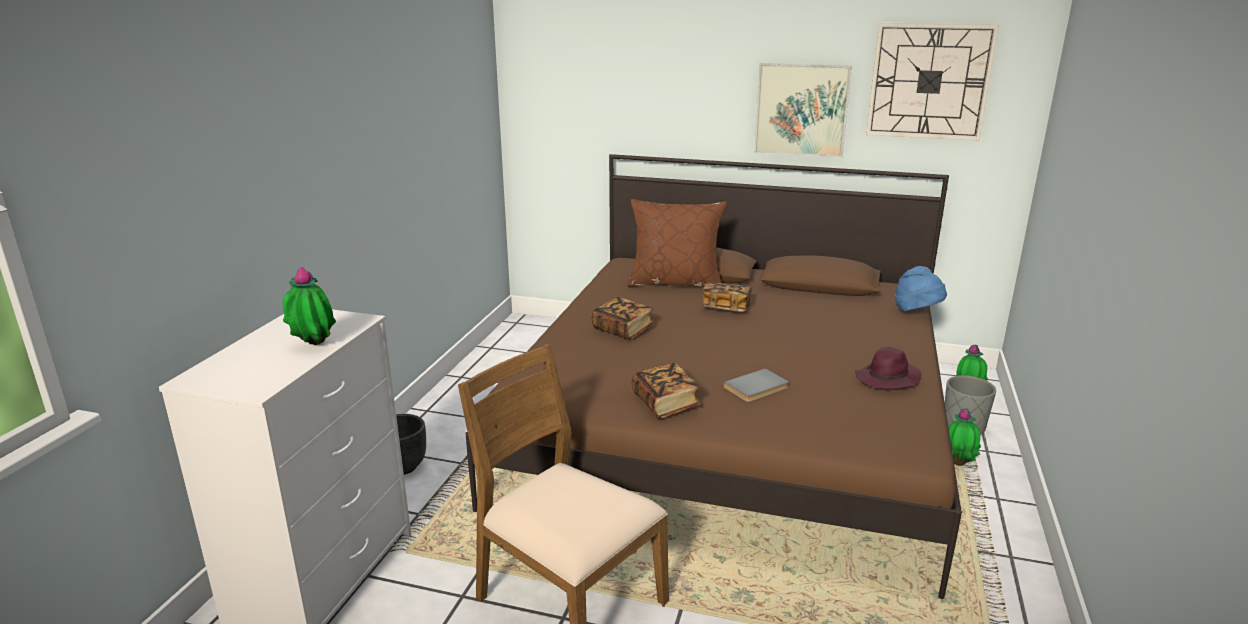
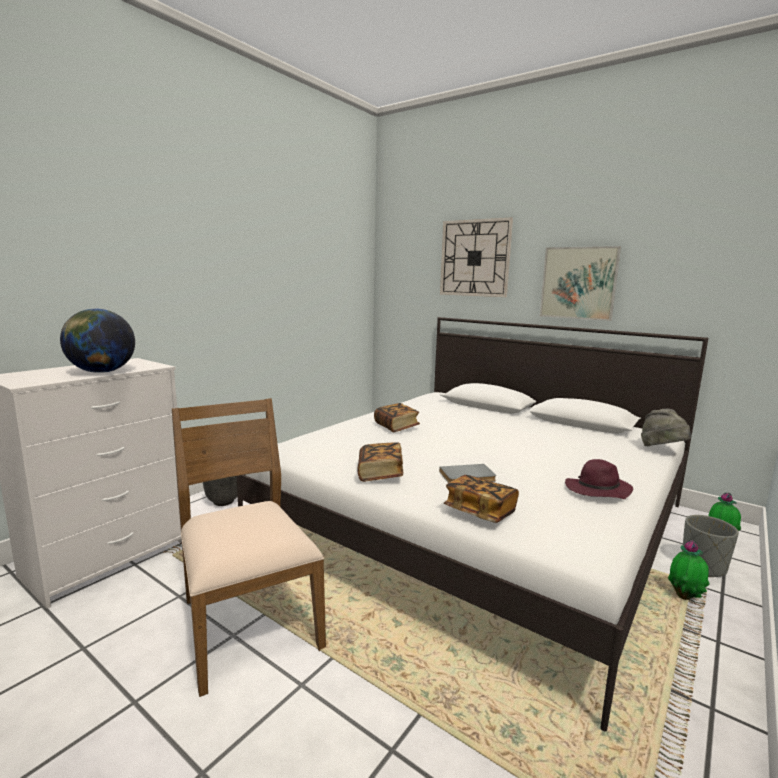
camera: 20 degrees right, 10 degrees down
potted plant [283,267,336,345] -> globe [60,309,135,373]
brown bed [466,154,962,599] -> white bed [237,317,708,732]
brown pillow [627,199,727,287] -> none
book [701,282,752,312] -> book moved to [444,475,519,523]
wall clock [866,22,999,141] -> wall clock moved to [440,217,513,297]
blue hat [895,266,947,311] -> grey hat [641,408,691,446]

